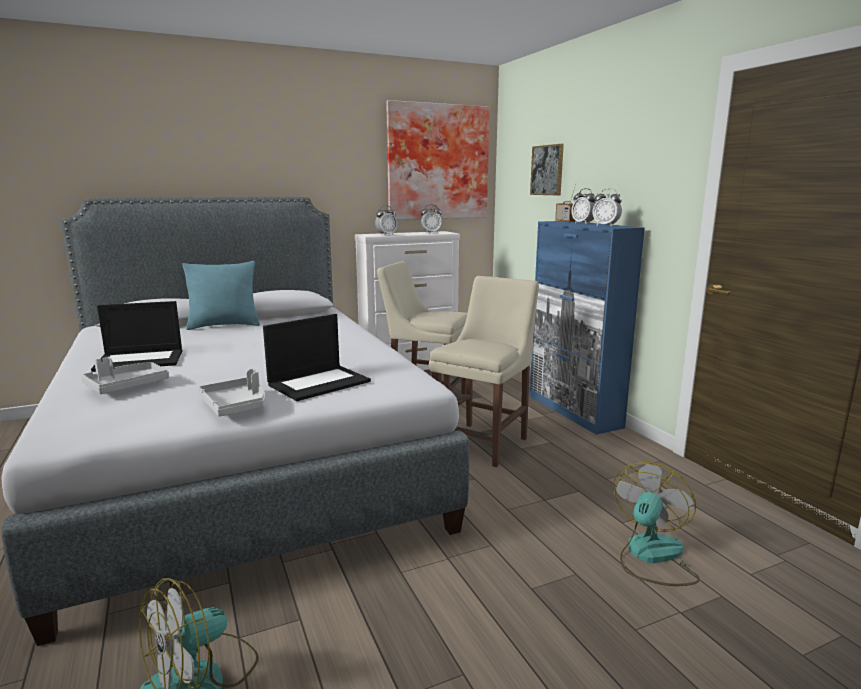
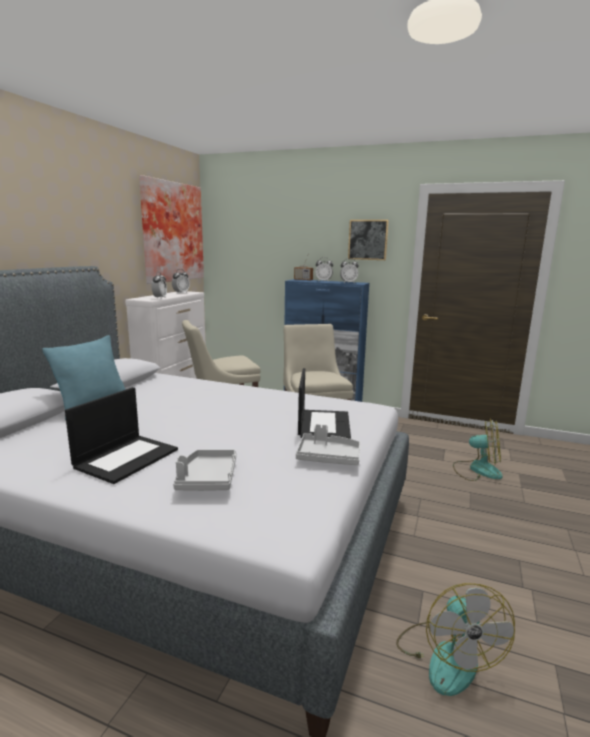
camera: 45 degrees left, 0 degrees up
picture [530,144,564,195] -> picture moved to [348,220,389,260]
fan [613,462,700,586] -> fan turned 120 degrees clockwise [453,418,502,481]

